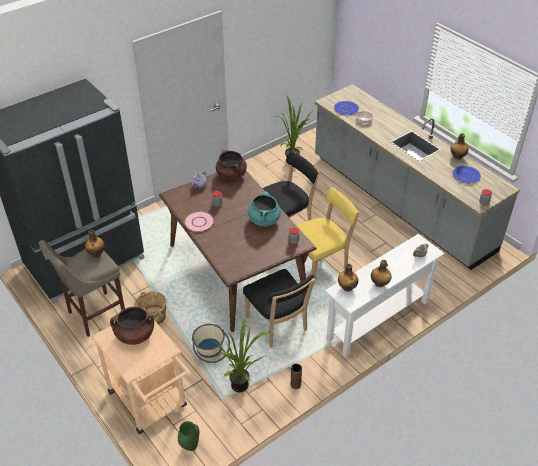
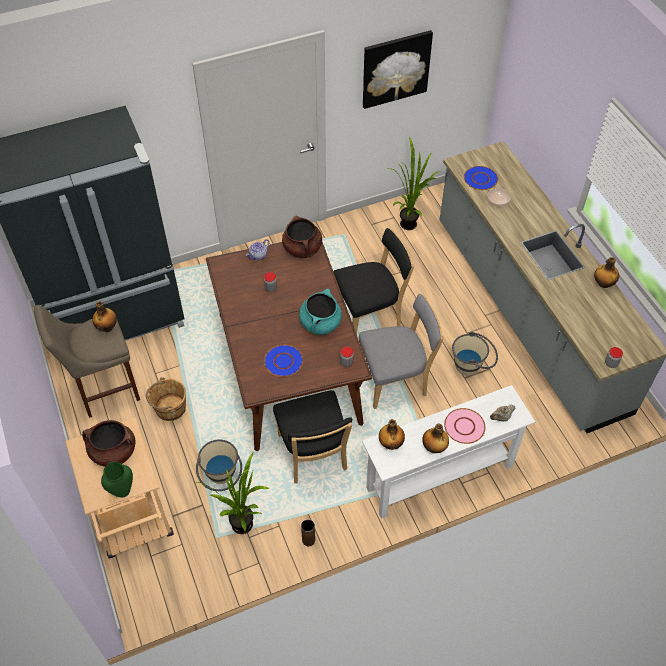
camera: 15 degrees right, 10 degrees up
green vase [178,421,199,451] -> green vase moved to [101,461,133,498]
pink plate [184,211,214,232] -> pink plate moved to [444,408,485,444]
yellow chair [296,187,359,283] -> grey chair [358,294,444,409]
blue plate [452,166,481,184] -> blue plate moved to [264,345,303,377]
none -> picture [363,30,433,109]
none -> beige bucket [452,331,498,376]

